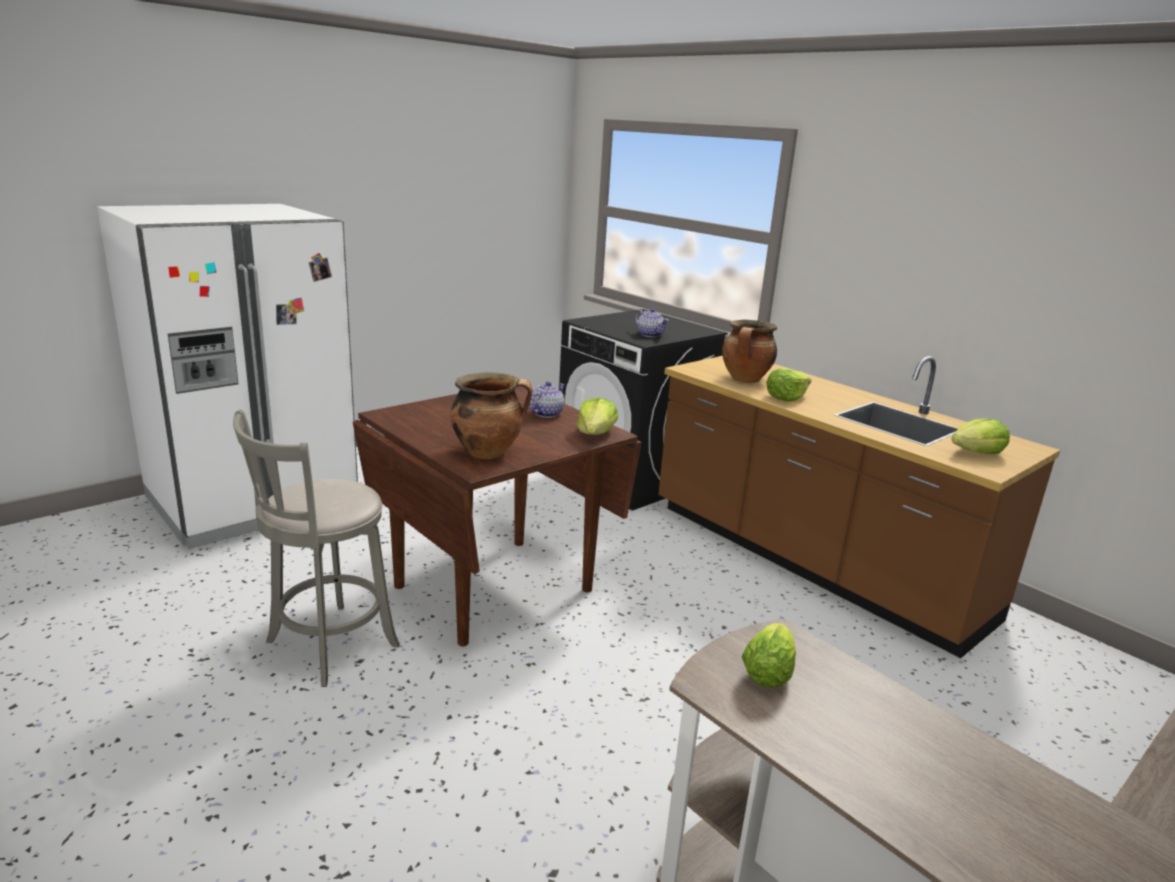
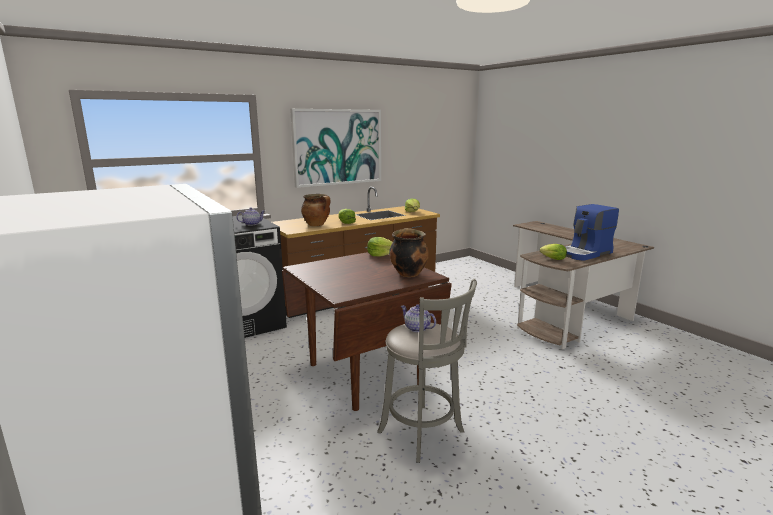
camera: 80 degrees left, 5 degrees down
teapot [529,381,565,418] -> teapot moved to [401,304,436,332]
none -> picture [290,109,381,188]
none -> coffee machine [566,204,619,261]

